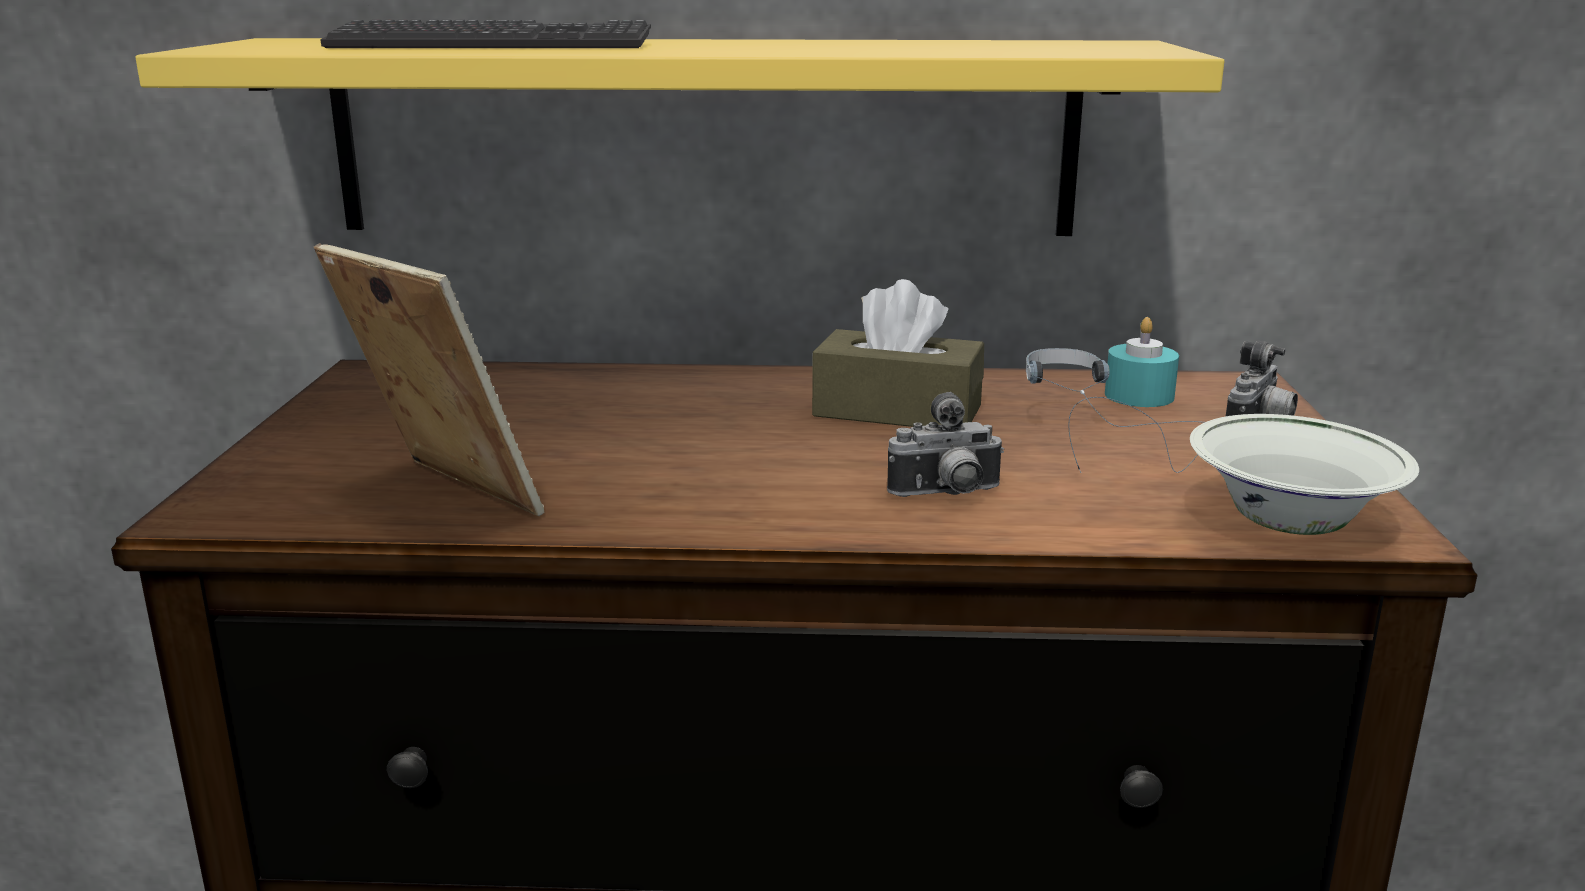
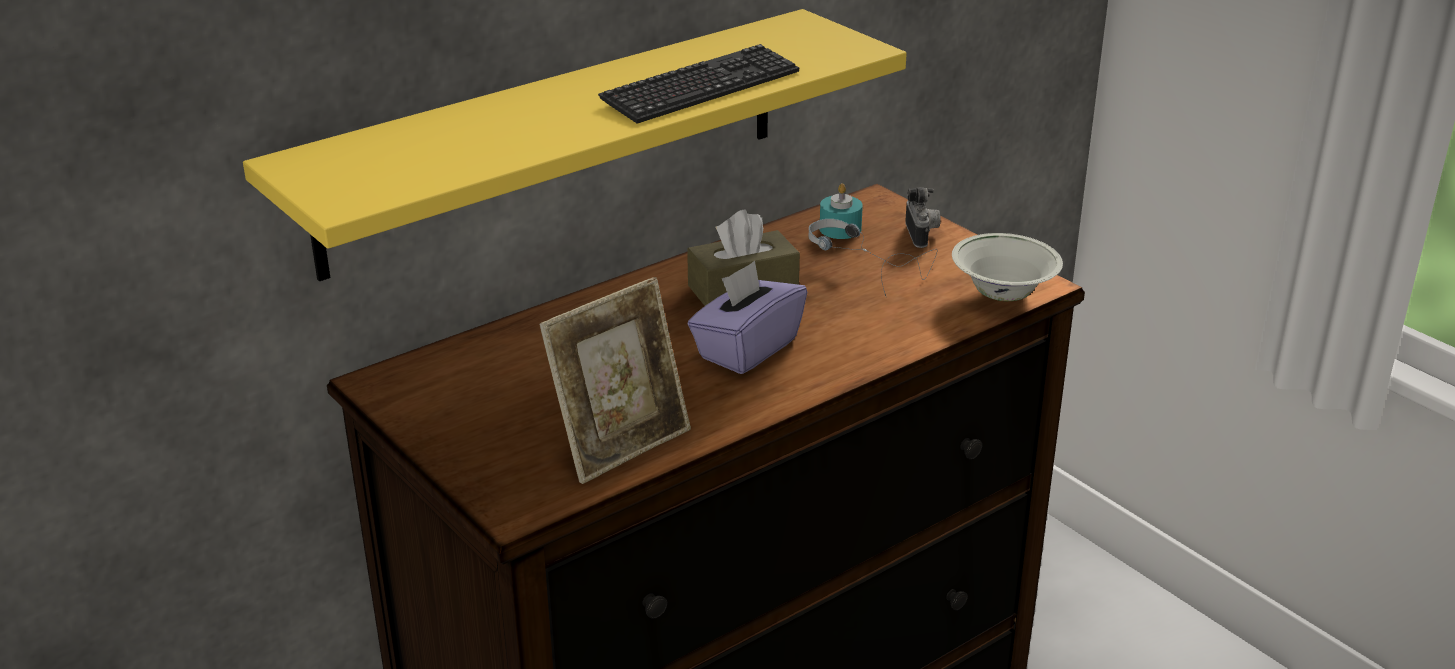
camera: 40 degrees left, 10 degrees up
picture frame [314,243,545,516] -> picture frame turned 135 degrees clockwise [539,277,691,484]
keyboard [320,20,651,48] -> keyboard moved to [598,44,799,124]
camera [887,392,1004,497] -> none
none -> purple tissue box [688,261,807,374]

